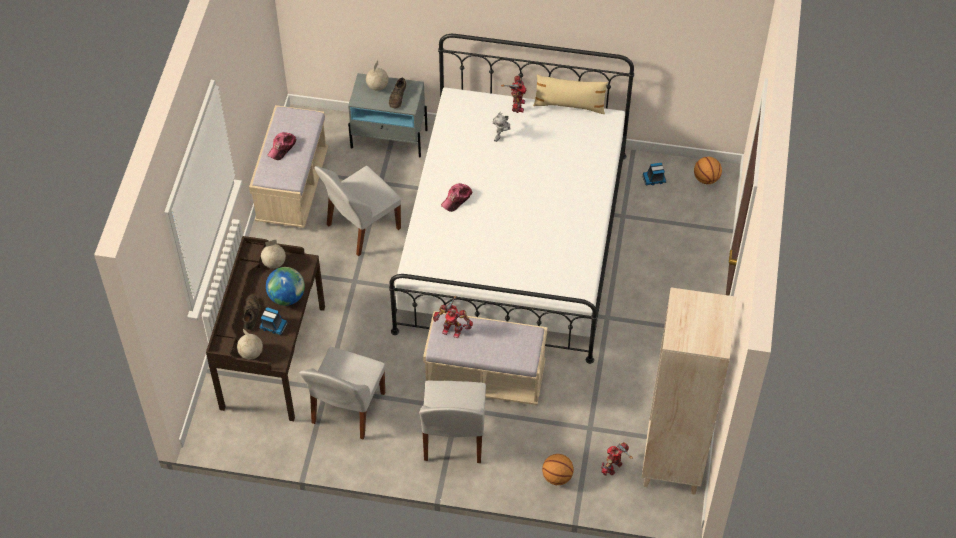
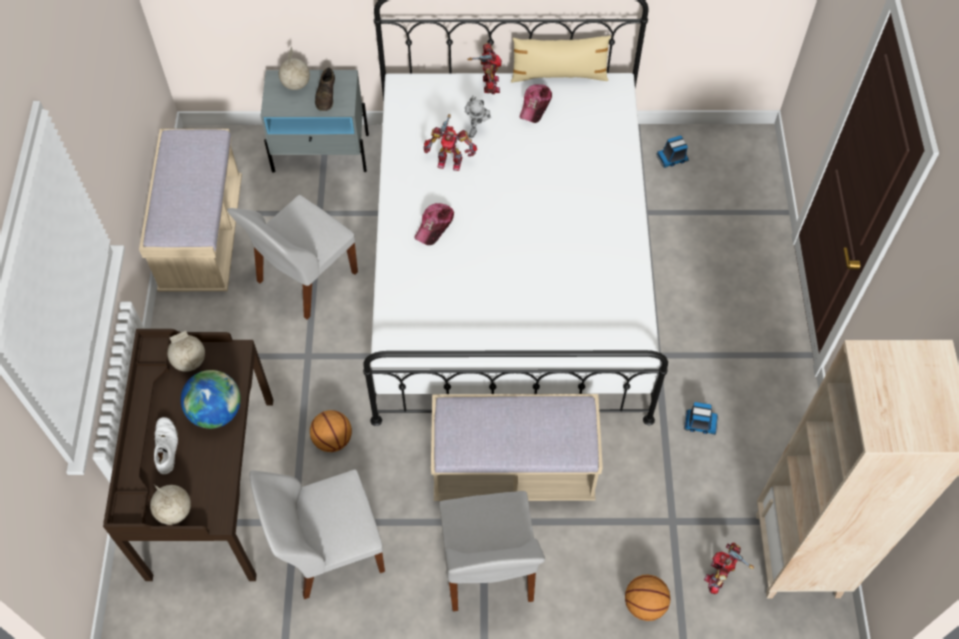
camera: 10 degrees left, 5 degrees up
brown shoe [243,295,260,330] -> white shoe [154,417,178,474]
toy truck [259,307,287,335] -> toy truck moved to [684,402,718,435]
cap [268,132,296,160] -> cap moved to [520,84,552,123]
white chair [300,347,385,439] -> white chair turned 60 degrees clockwise [249,469,385,599]
toy robot [433,296,473,338] -> toy robot moved to [423,114,477,171]
basketball [694,157,722,184] -> basketball moved to [310,410,352,452]

